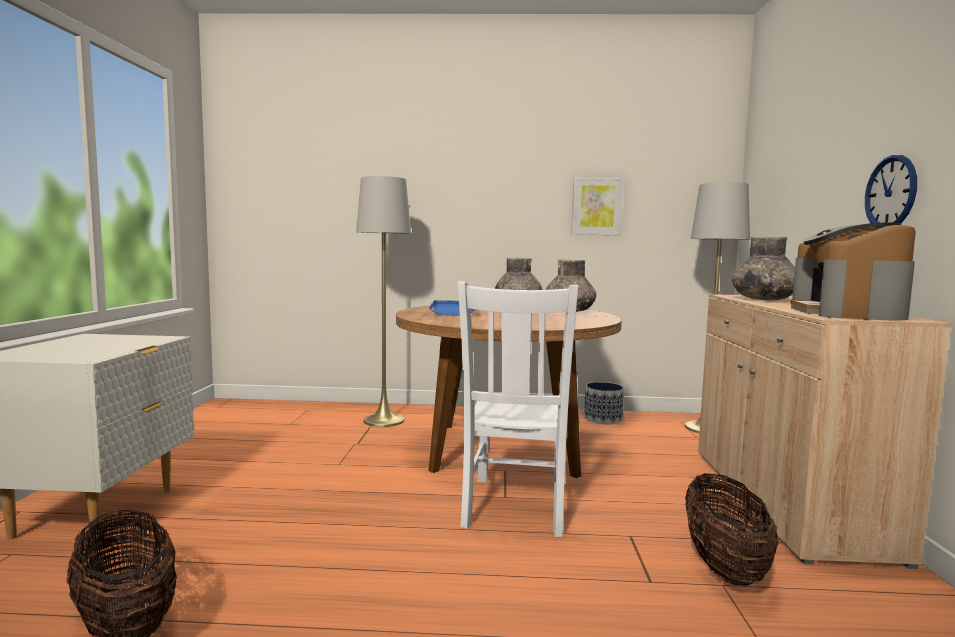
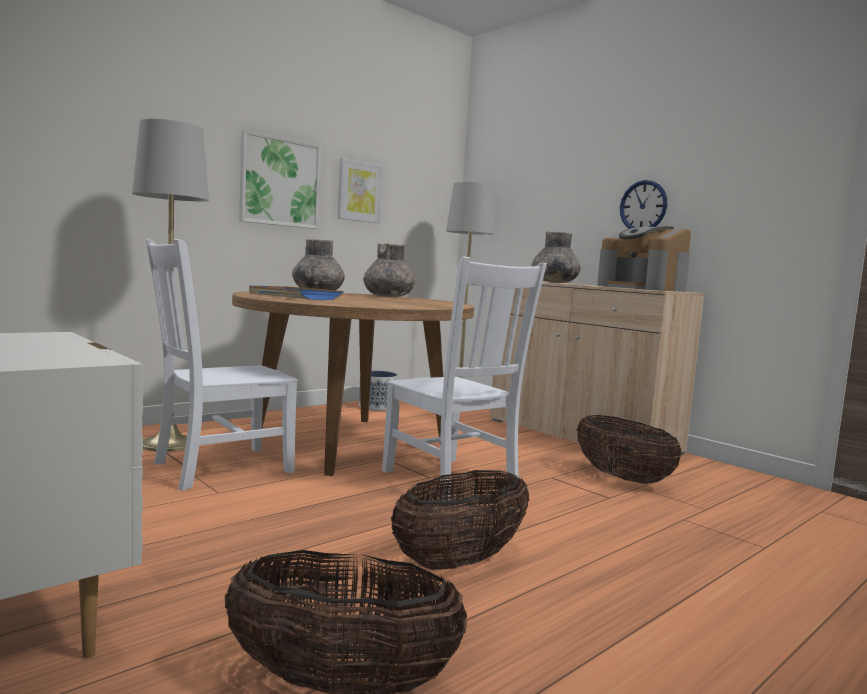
camera: 45 degrees left, 0 degrees up
none -> white chair [146,239,298,490]
none -> picture [239,130,321,229]
none -> basket [391,470,529,570]

